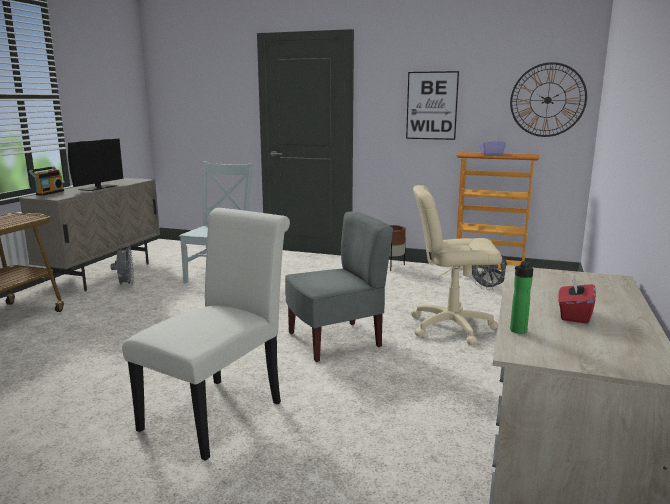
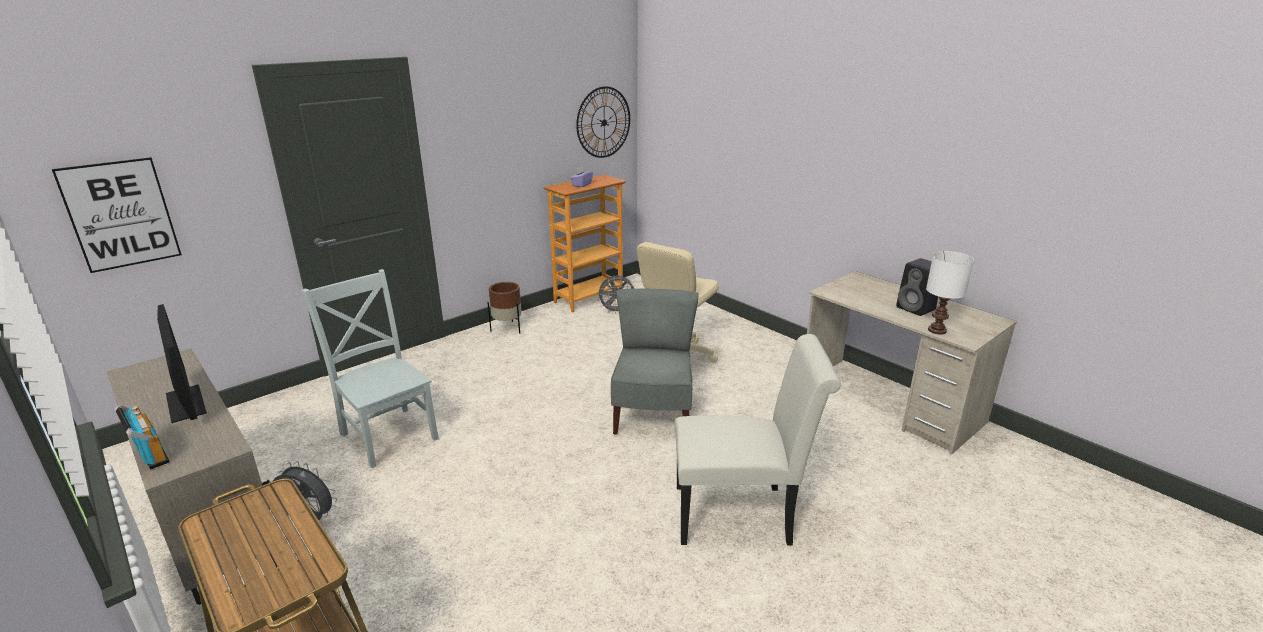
camera: 60 degrees left, 10 degrees up
white chair [122,208,290,461] -> white chair turned 120 degrees clockwise [674,334,841,546]
picture [406,71,459,140] -> picture moved to [52,157,182,273]
bottle [510,261,533,334] -> white table lamp [926,251,974,334]
red tissue box [558,275,596,324] -> black speaker [896,258,938,316]

